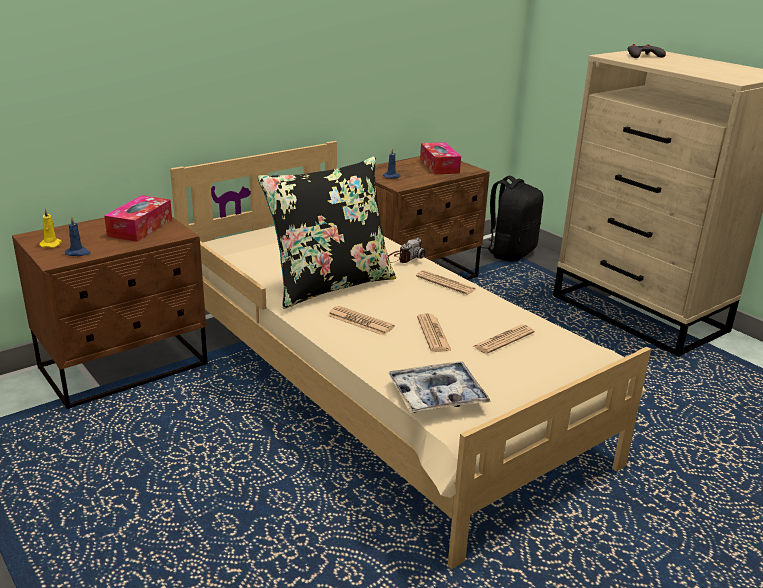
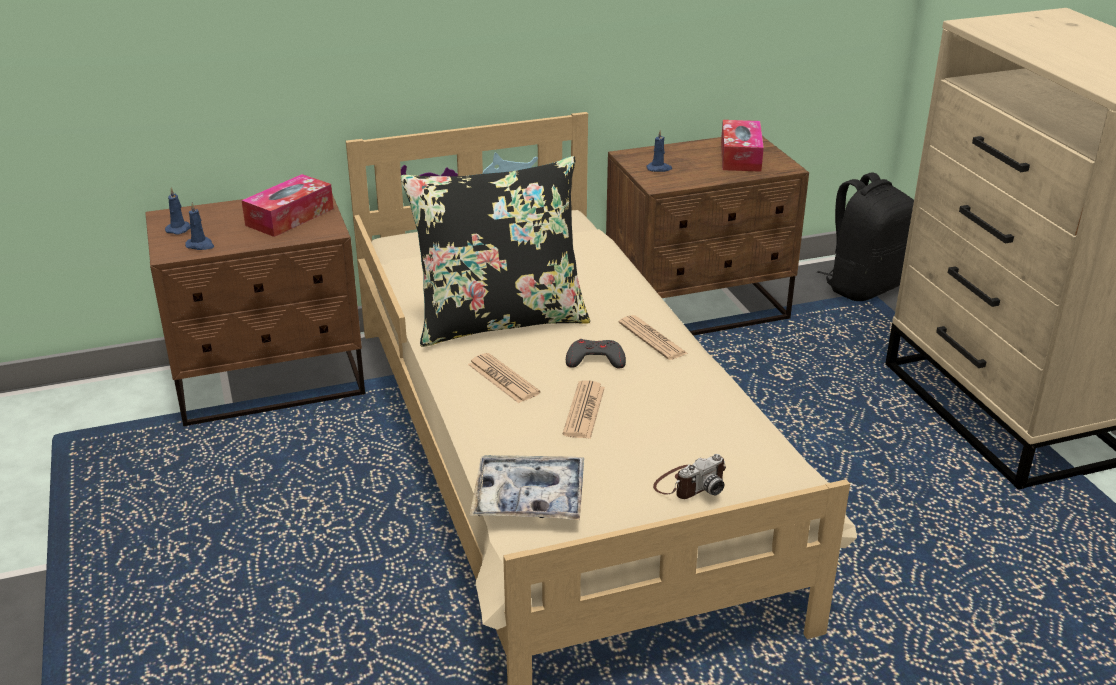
camera: 20 degrees right, 5 degrees up
yellow candle [39,208,62,248] -> blue candle [165,187,191,234]
camera [388,238,426,263] -> camera moved to [653,454,726,499]
newspaper [473,325,534,354] -> none
grey game controller [628,44,666,58] -> grey game controller moved to [566,339,626,368]

